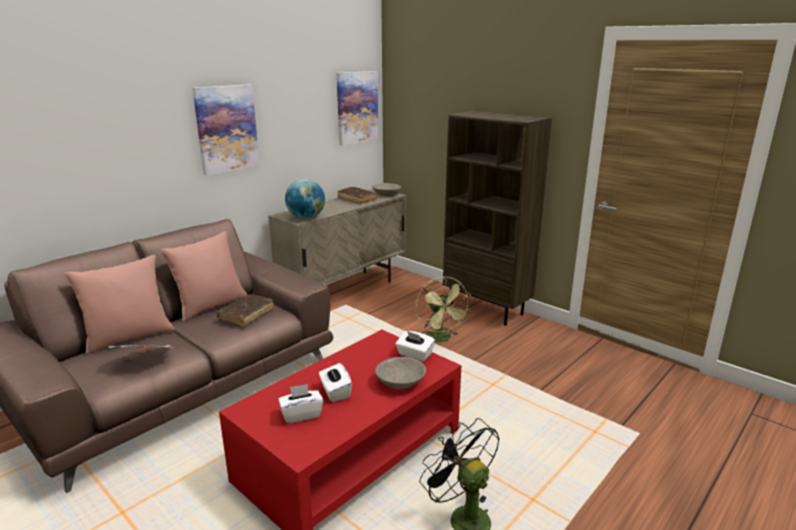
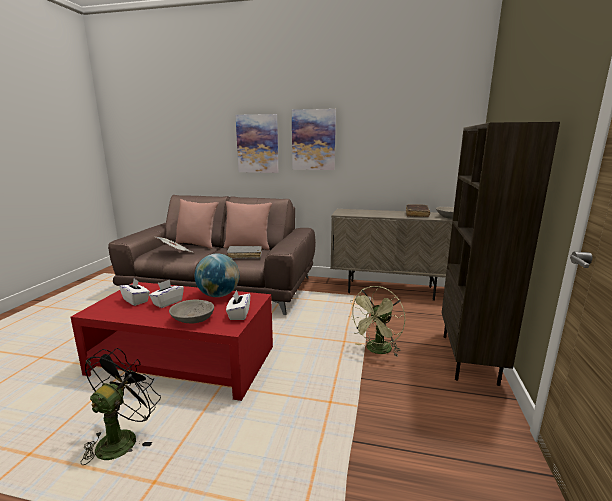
camera: 60 degrees right, 5 degrees down
brown book [216,295,274,327] -> grey book [227,246,262,259]
globe [285,179,325,219] -> globe moved to [194,254,239,297]
picture [337,71,378,146] -> picture moved to [236,114,278,173]

